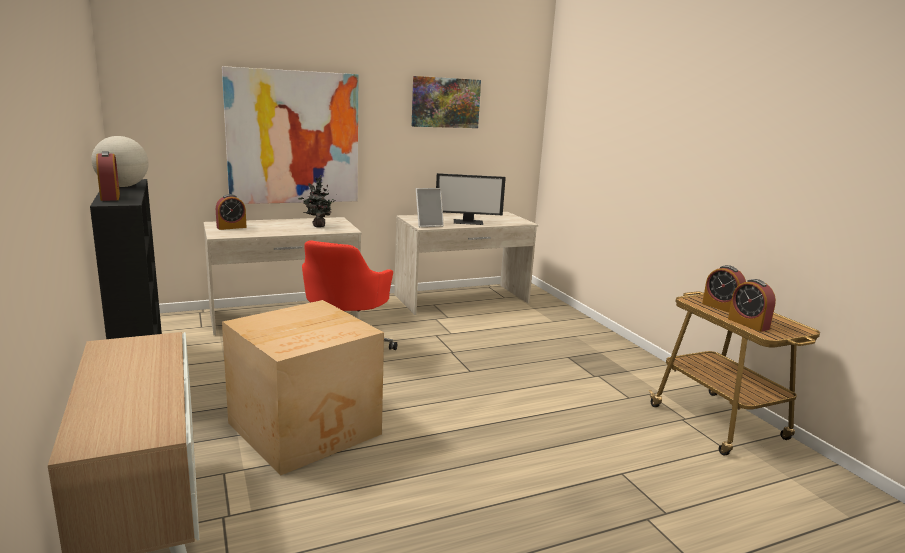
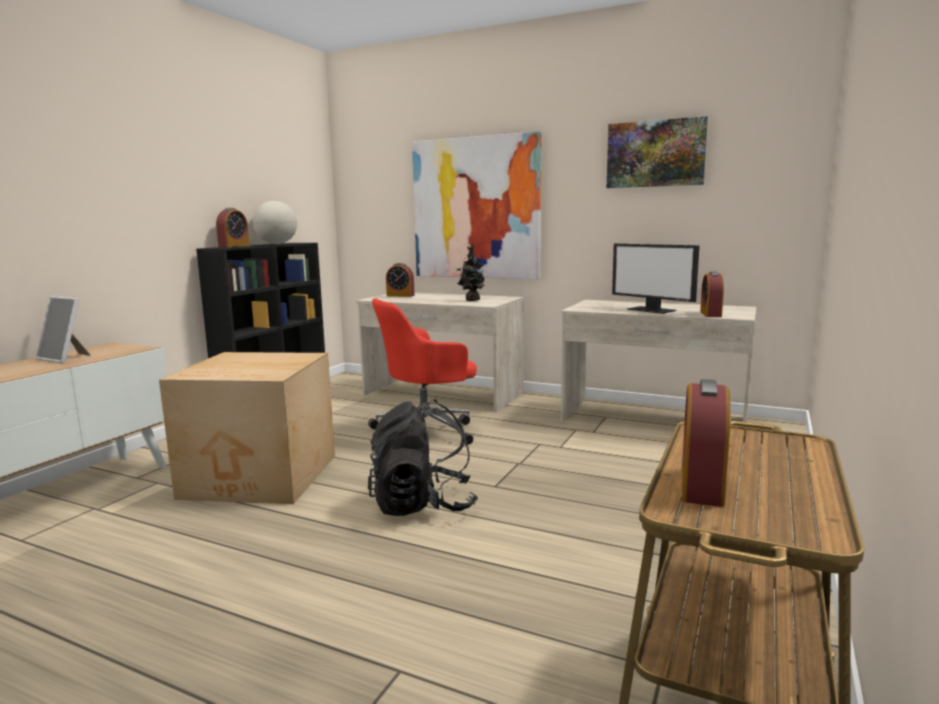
camera: 50 degrees right, 5 degrees down
picture frame [416,188,444,227] -> picture frame moved to [36,296,90,363]
alarm clock [702,265,746,312] -> alarm clock moved to [700,271,724,317]
none -> black backpack [368,400,478,516]

